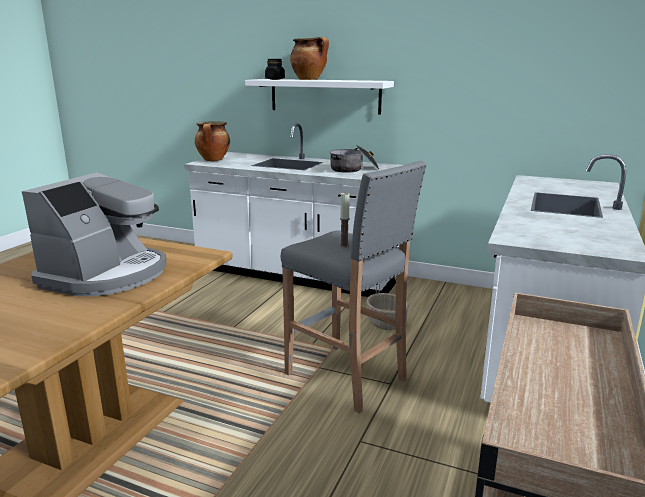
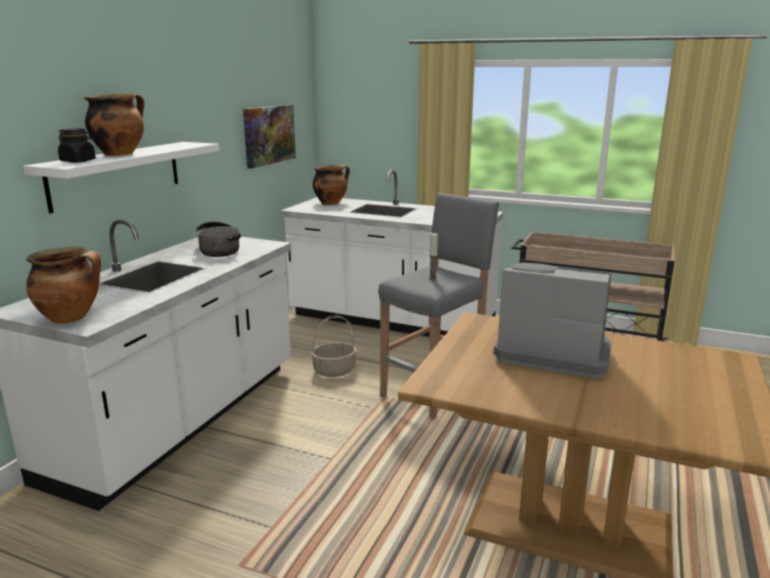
camera: 90 degrees left, 0 degrees up
none -> picture [243,105,296,169]
none -> cooking pot [312,165,350,205]

